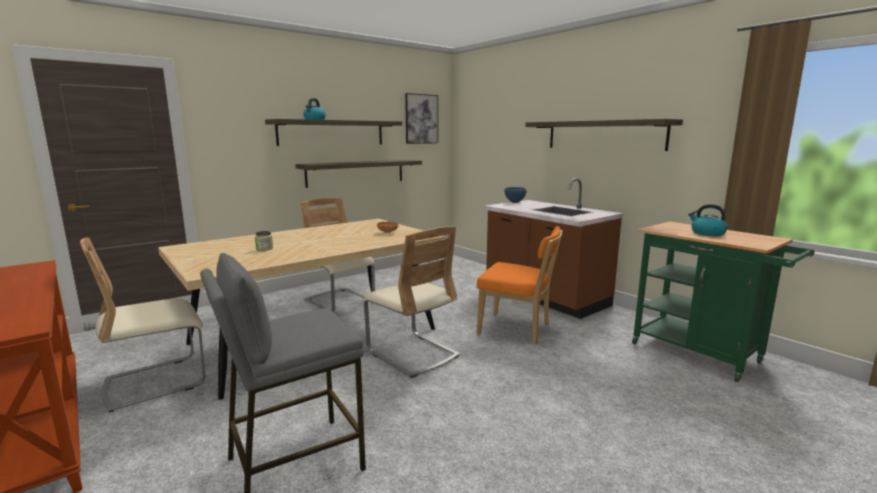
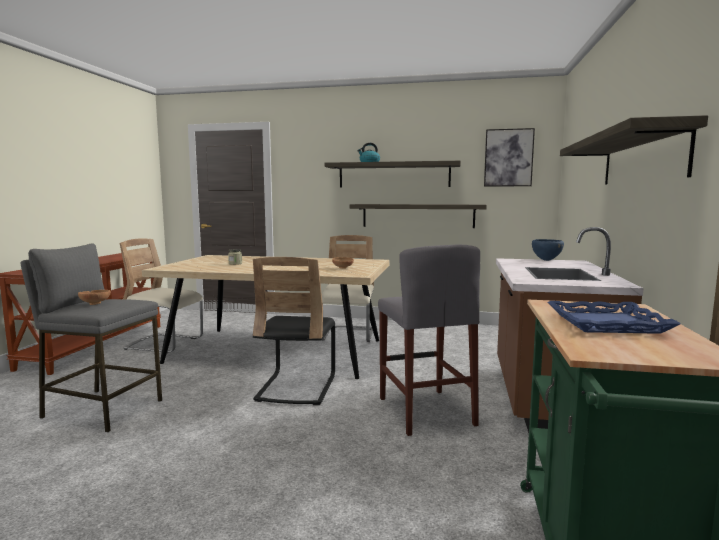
camera: 50 degrees right, 5 degrees down
beige chair [364,226,460,378] -> black chair [253,257,335,405]
orange chair [477,226,563,344] -> grey stool [378,245,480,436]
kettle [688,204,728,236] -> blue tray [548,301,681,334]
none -> brown bowl [78,290,111,305]

